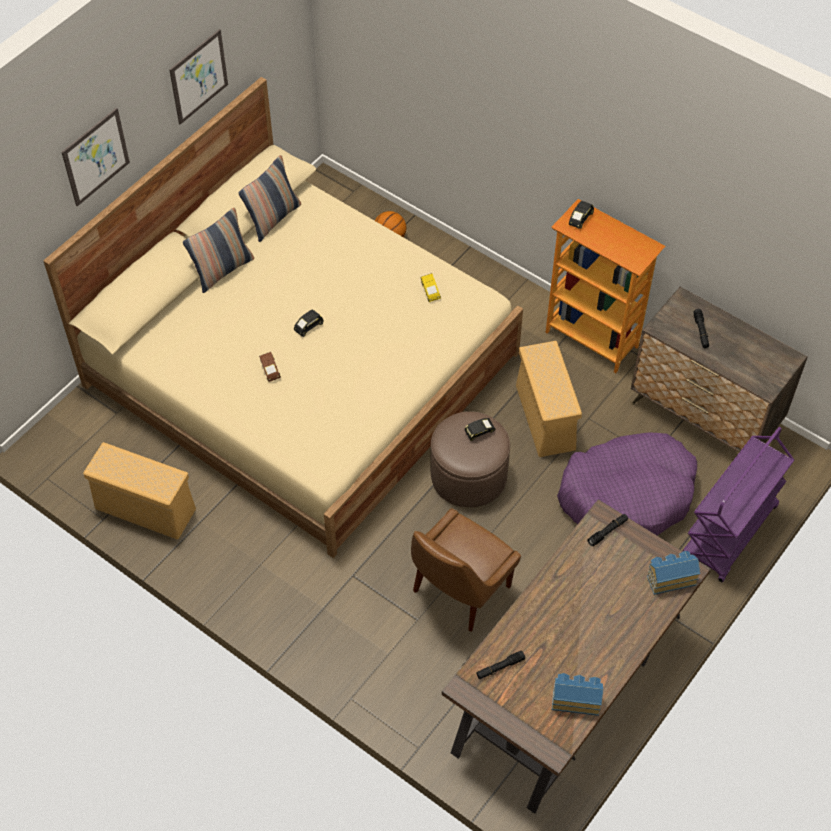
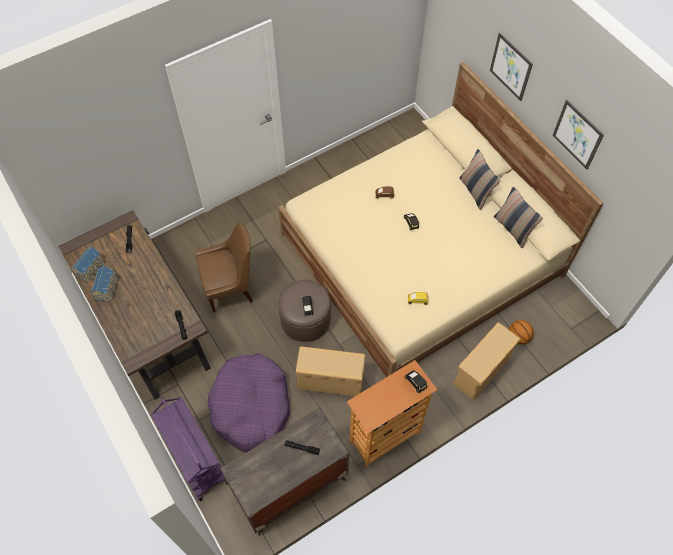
camera: 110 degrees right, 5 degrees up
beige storage box [83,442,196,539] -> beige storage box moved to [453,322,520,400]
brown chair [411,508,521,632] -> brown chair turned 105 degrees clockwise [196,222,253,312]
toy house [647,551,700,595] -> toy house moved to [91,265,118,302]

